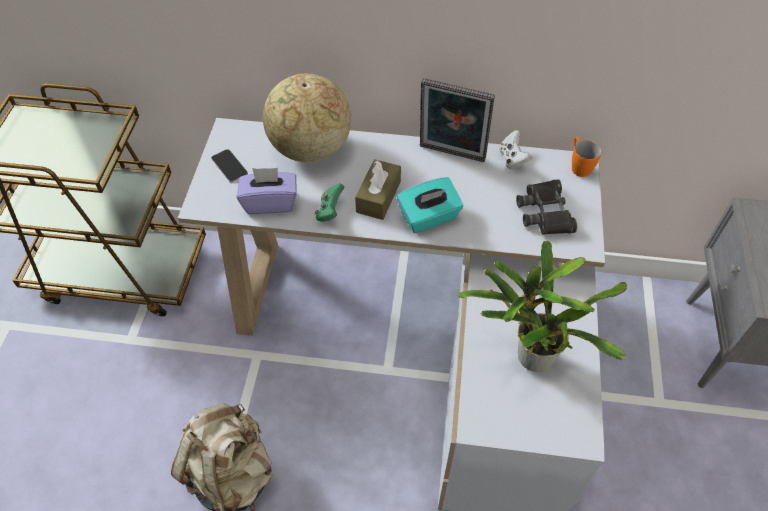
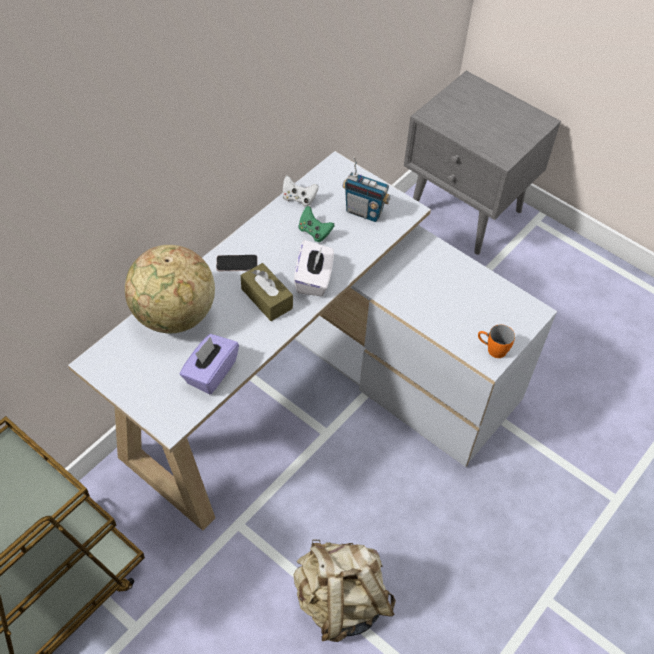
camera: 60 degrees left, 0 degrees up
phone [211,149,248,183] -> phone moved to [216,255,258,271]
green game controller [315,183,344,222] -> green game controller moved to [299,206,335,242]
turquoise tissue box [397,177,463,233] -> white tissue box [294,240,334,296]
picture frame [420,78,495,162] -> none
potted plant [457,240,627,372] -> none
black binoculars [516,179,577,234] -> radio [342,157,390,222]
orange mug [572,137,601,177] -> orange mug moved to [478,324,515,358]

